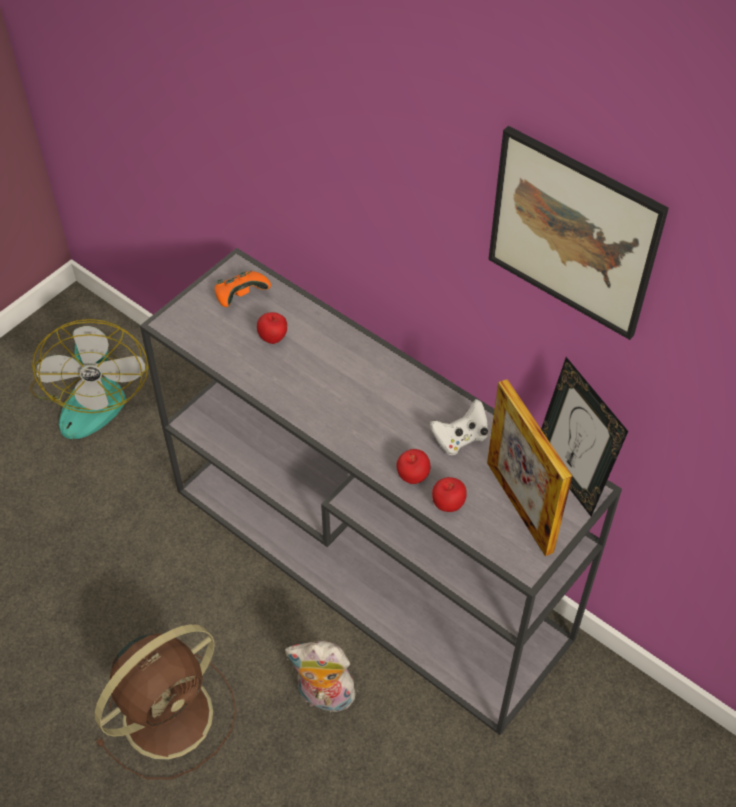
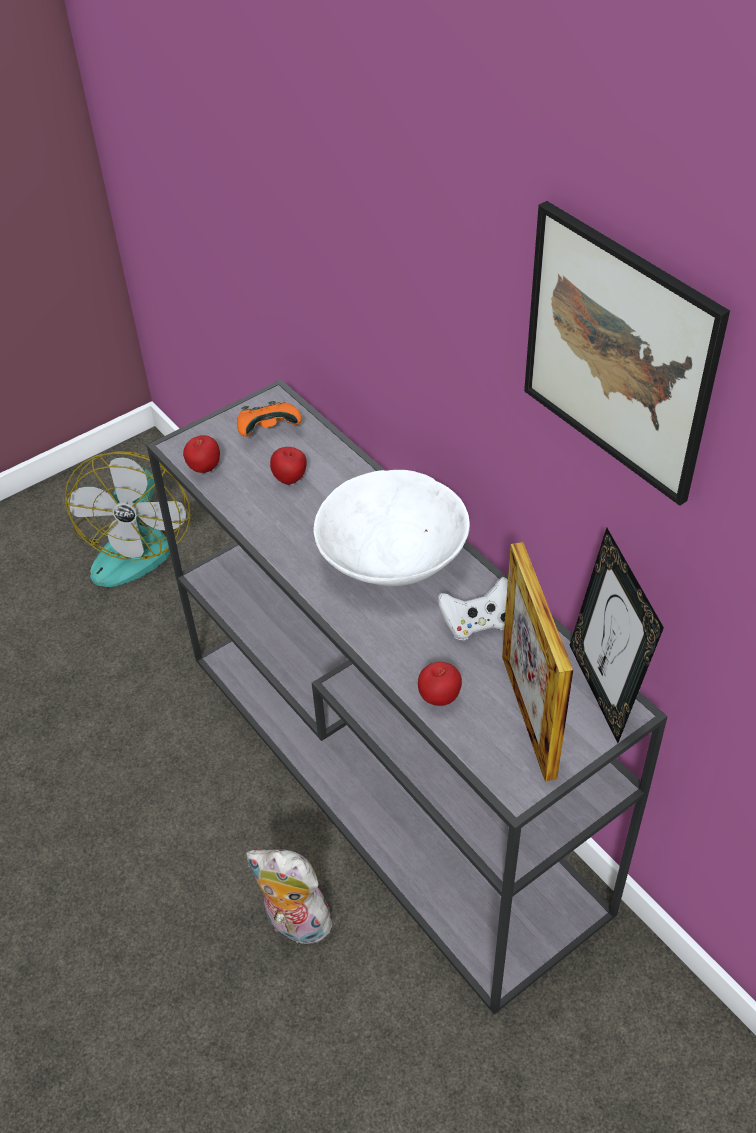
camera: 15 degrees right, 5 degrees down
brown fan [95,624,237,779] -> none
apple [396,449,431,484] -> apple moved to [183,435,220,473]
none -> white bowl [313,470,470,586]

